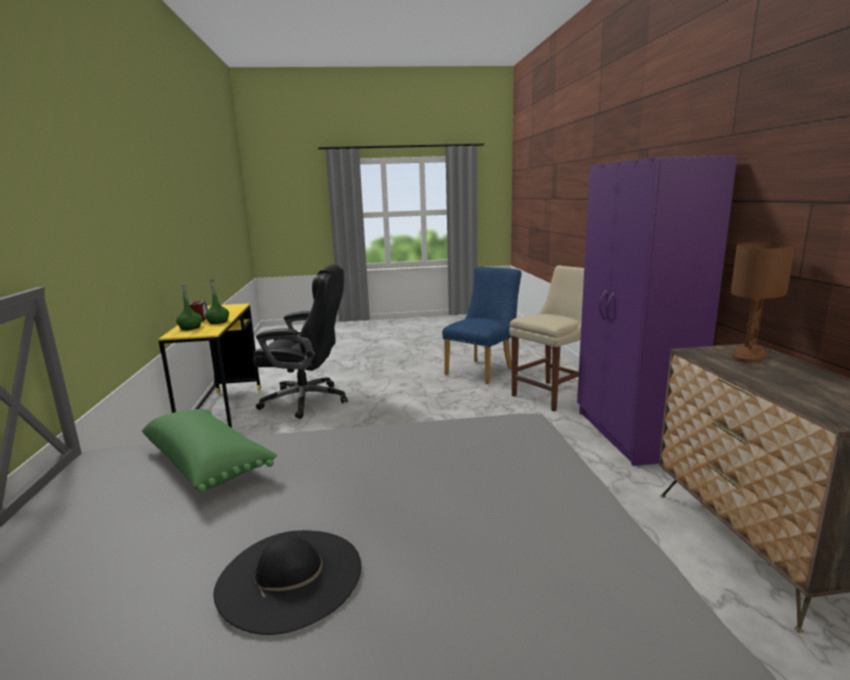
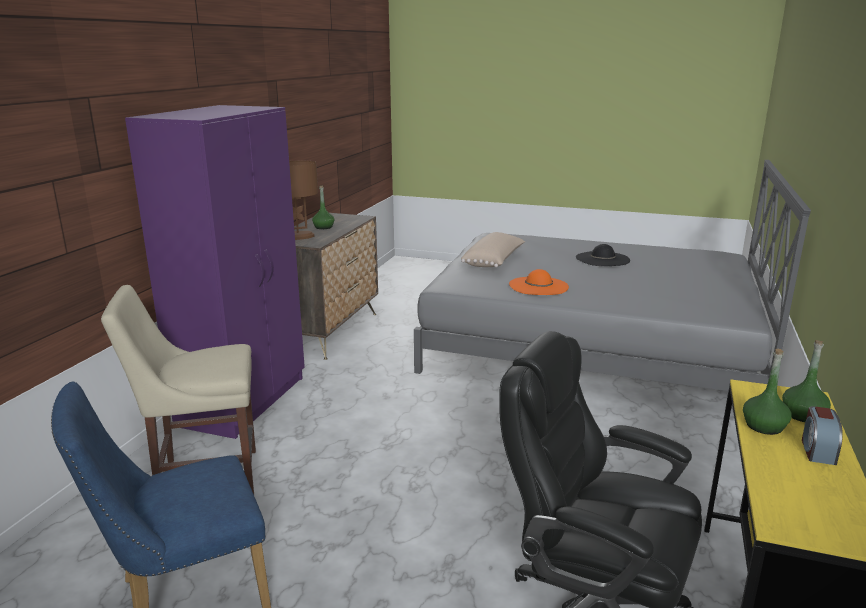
camera: 155 degrees left, 5 degrees up
green pillow [142,409,277,492] -> none
none -> green bottle [312,186,334,229]
none -> beige pillow [461,232,525,268]
none -> orange hat [509,269,569,295]

